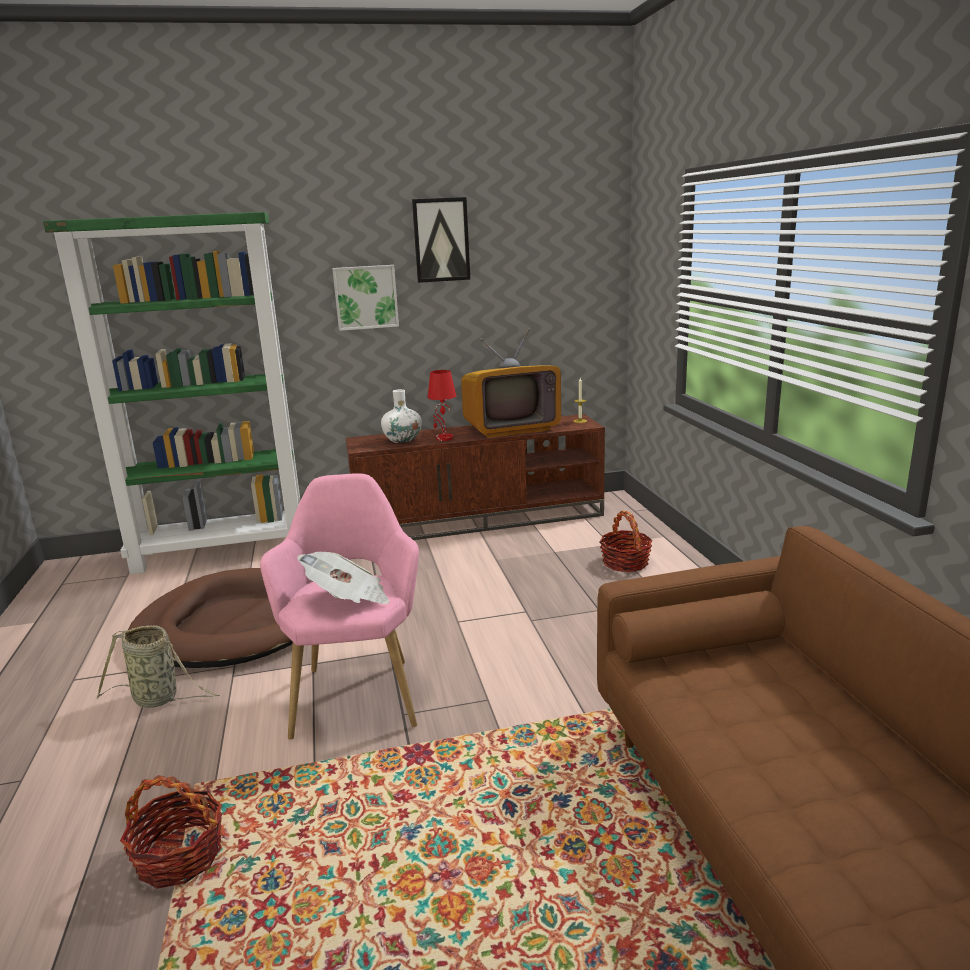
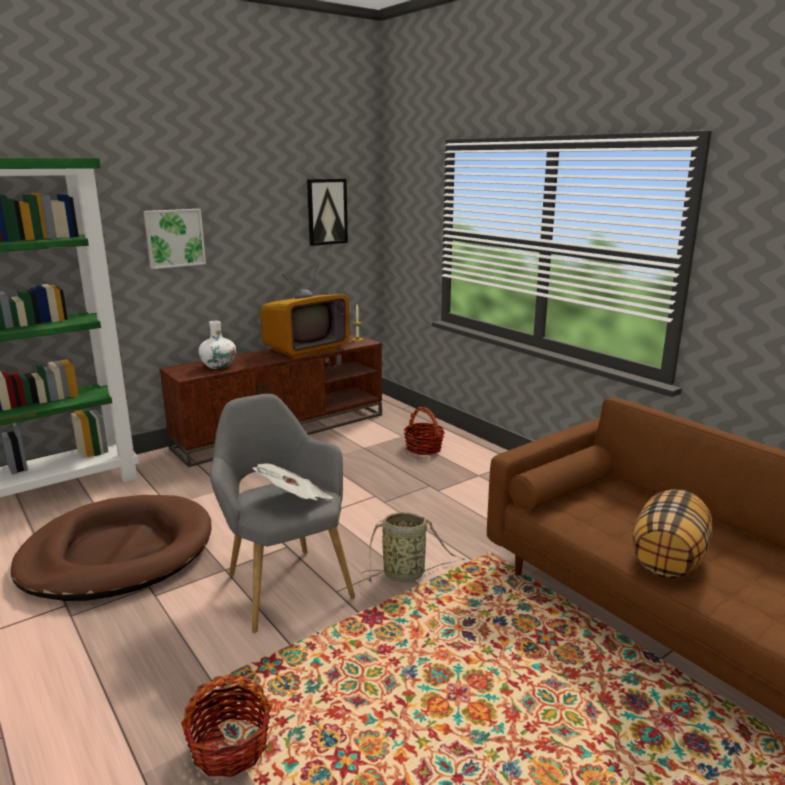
camera: 25 degrees left, 0 degrees up
basket [97,625,219,708] -> basket moved to [361,512,465,583]
pink armchair [260,473,419,740] -> grey armchair [210,394,355,633]
picture [412,197,470,283] -> picture moved to [307,179,348,246]
red table lamp [427,370,456,441] -> none
none -> pillow [632,489,713,578]

